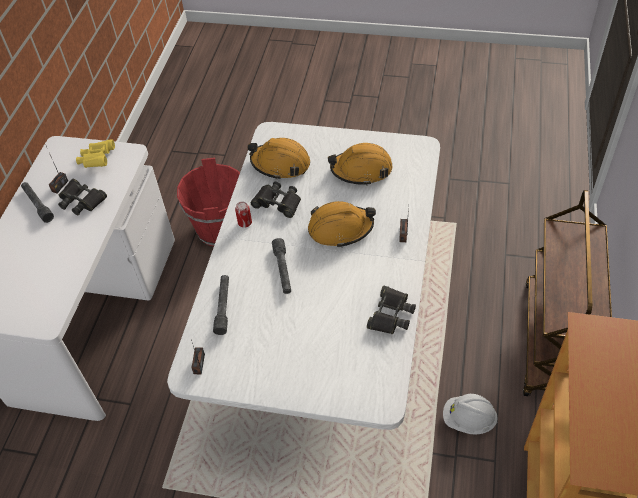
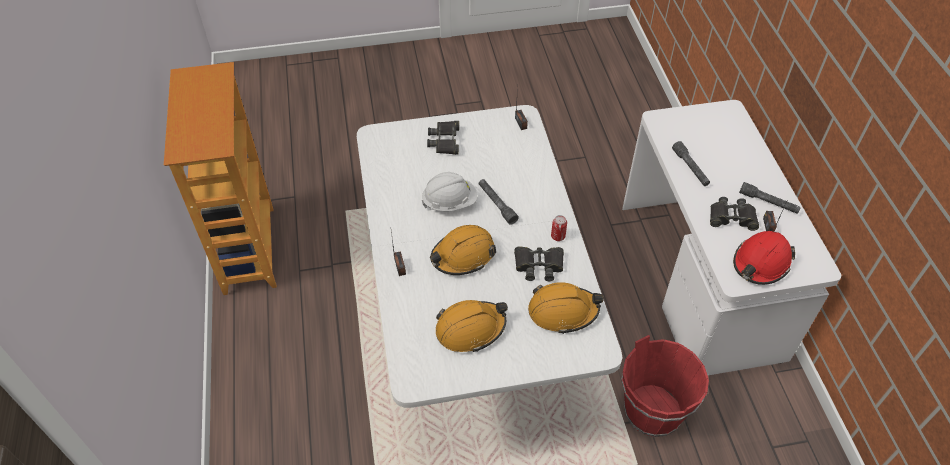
camera: 155 degrees right, 0 degrees up
yellow binoculars [76,139,115,168] -> red hard hat [733,231,795,285]
grey flashlight [213,275,229,335] -> grey flashlight moved to [672,141,710,186]
black binoculars [367,286,416,334] -> black binoculars moved to [427,121,459,155]
white hard hat [443,394,498,435] -> white hard hat moved to [422,172,477,211]
brown cart [522,190,612,396] -> none

